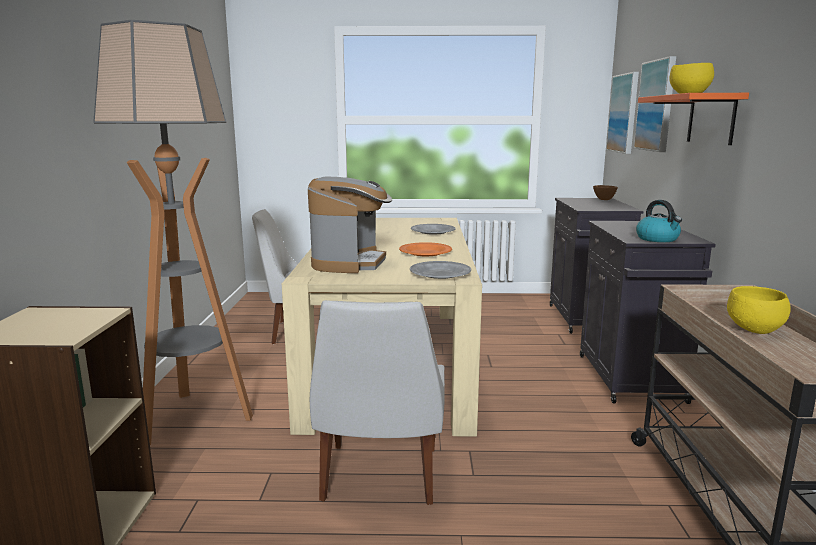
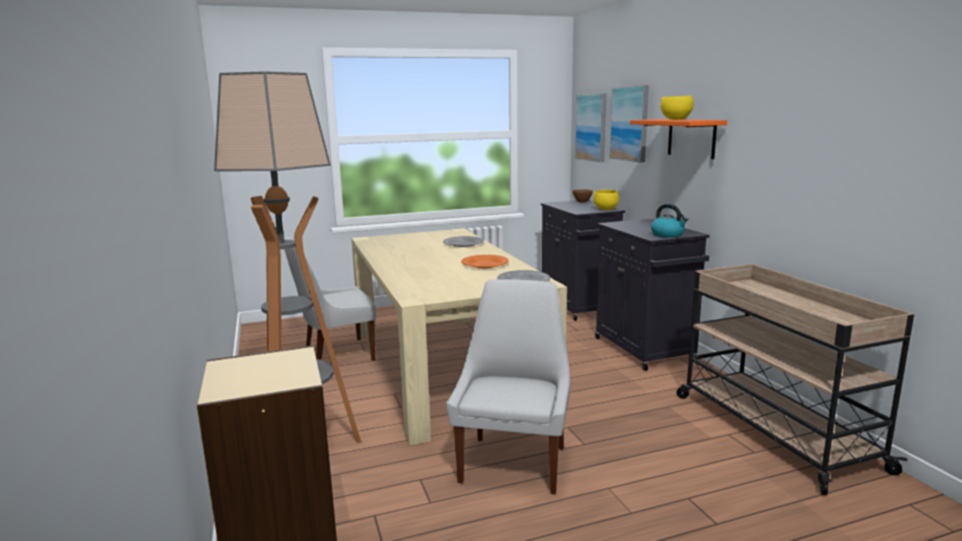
camera: 20 degrees left, 0 degrees up
coffee machine [308,177,392,273] -> none
white chair [310,300,445,505] -> white chair turned 150 degrees counterclockwise [446,279,570,494]
yellow bowl [727,286,791,334] -> yellow bowl moved to [593,190,619,210]

